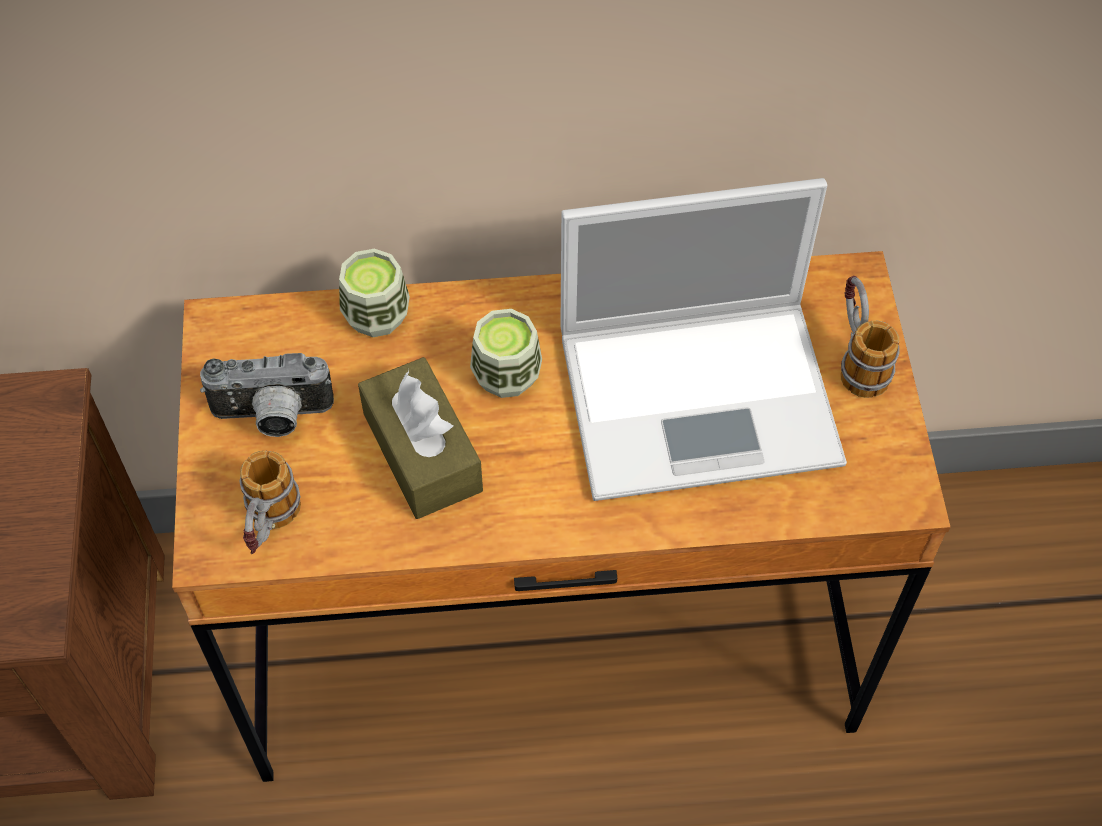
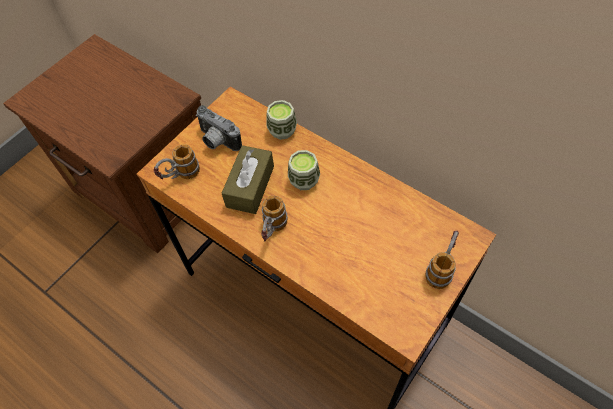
camera: 45 degrees right, 0 degrees up
laptop [560,178,847,501] -> none
none -> mug [261,196,288,242]

